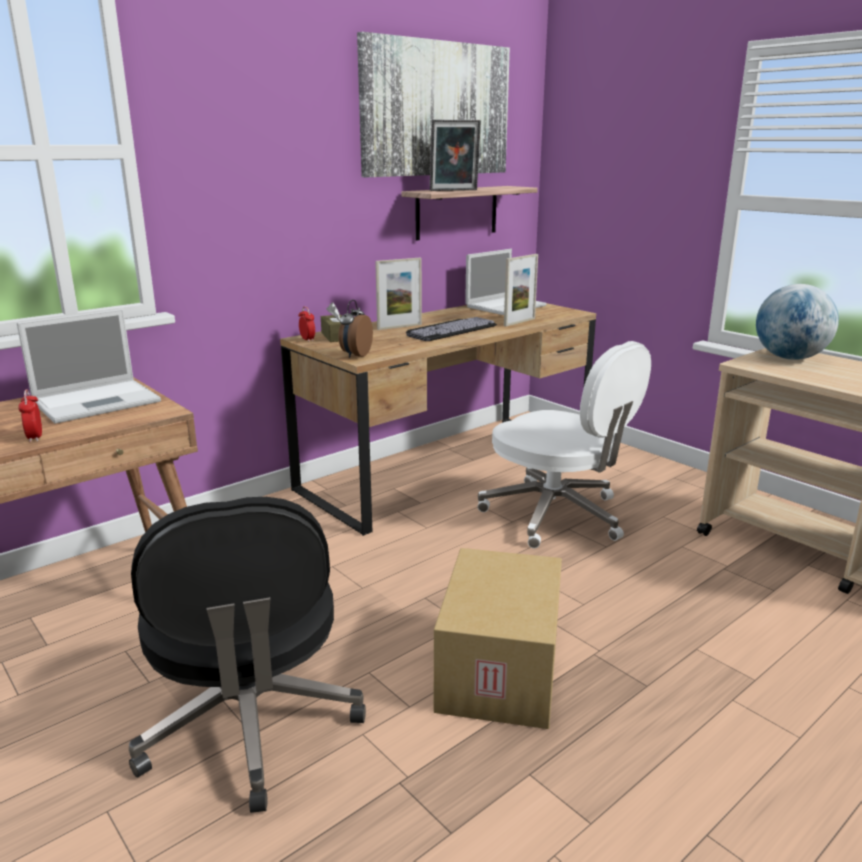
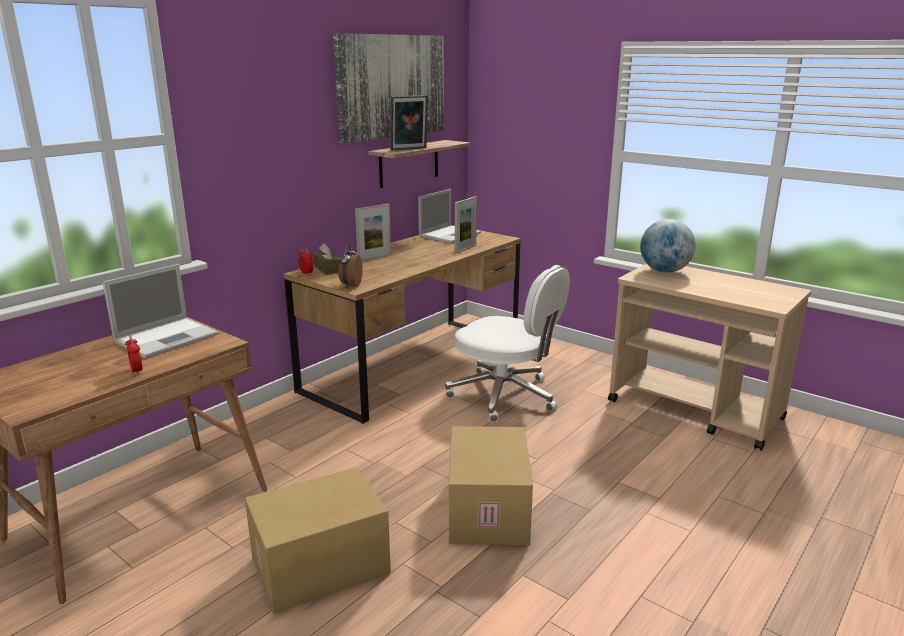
camera: 10 degrees left, 0 degrees up
black office chair [129,497,366,813] -> cardboard box [245,467,391,614]
keyboard [406,317,497,341] -> none

